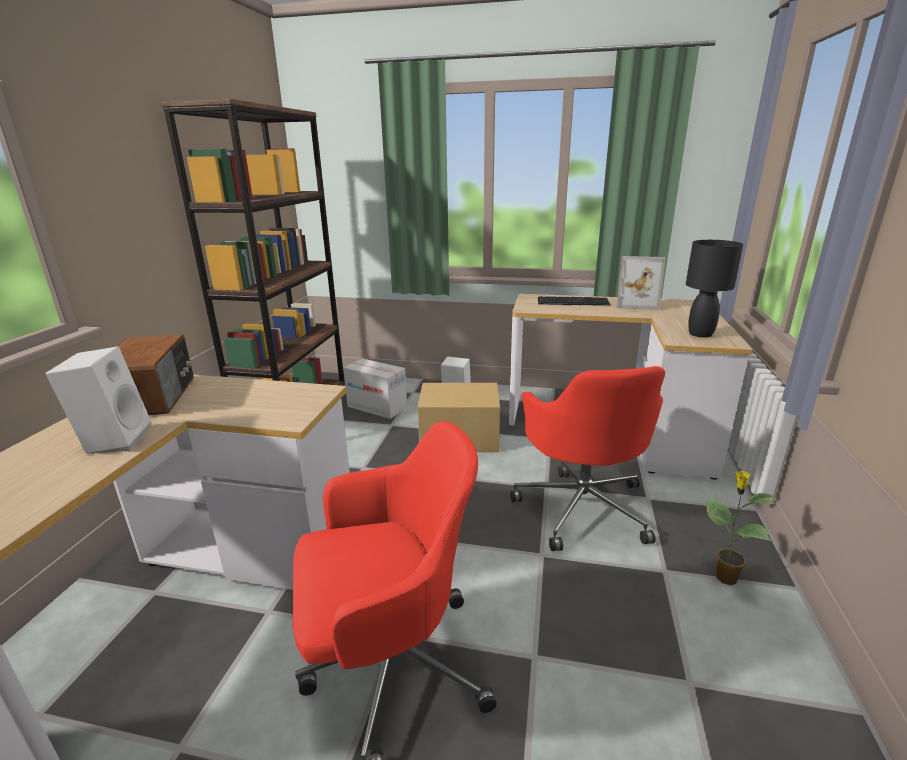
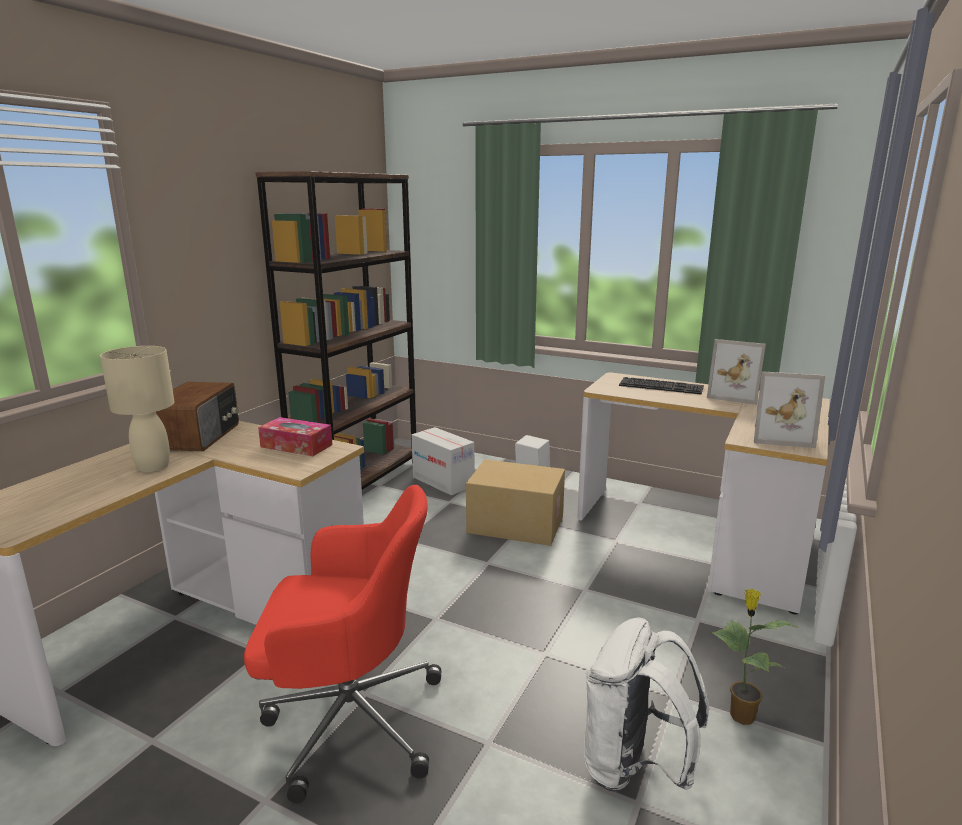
camera: 15 degrees right, 5 degrees down
white speaker [46,346,151,454] -> beige table lamp [100,346,174,472]
red office chair [511,366,665,551] -> none
black table lamp [686,240,743,338] -> picture frame [754,371,825,448]
none -> tissue box [258,417,332,456]
none -> white backpack [584,617,709,792]

